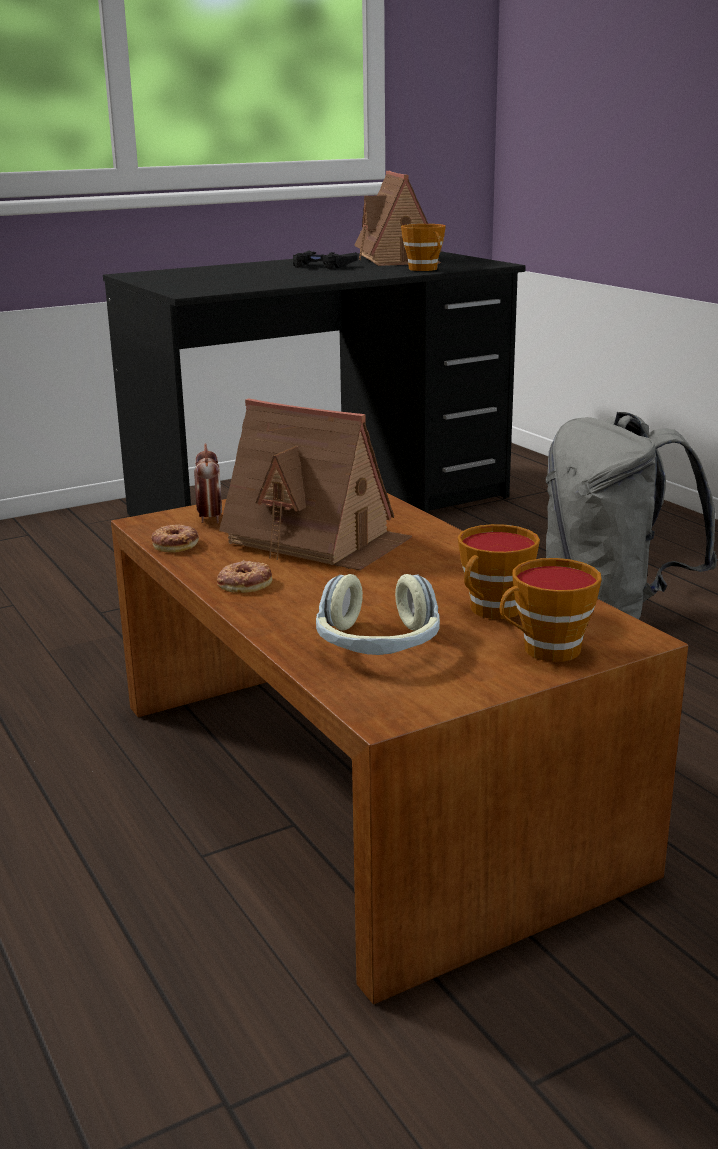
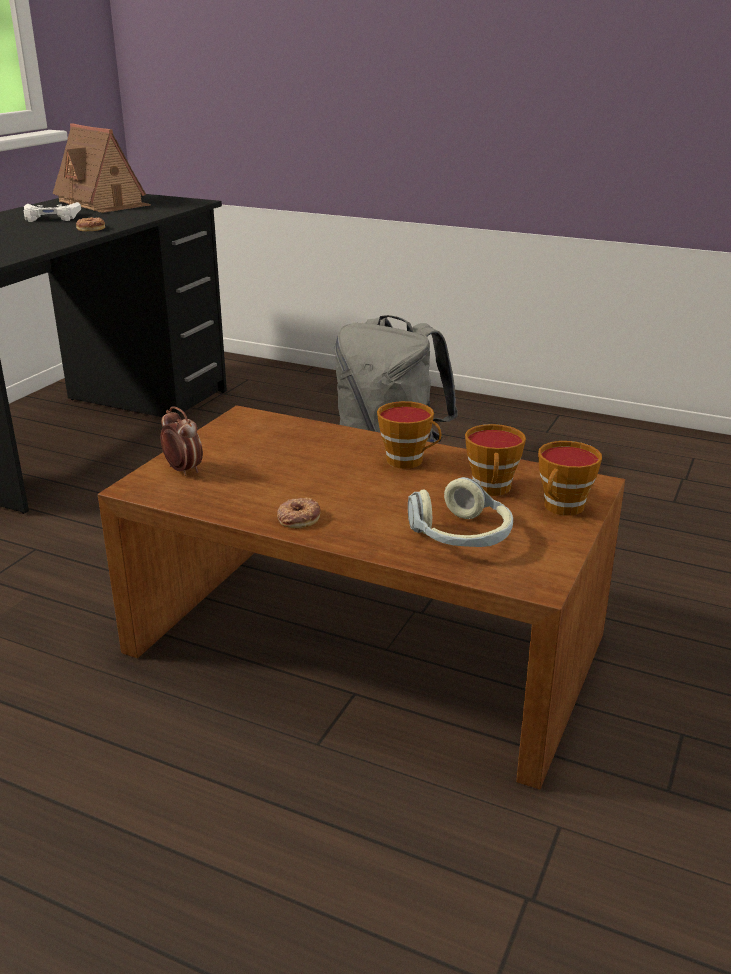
camera: 35 degrees left, 5 degrees up
donut [151,525,199,553] -> donut moved to [76,217,105,231]
toy house [219,398,412,571] -> none
black game controller [293,251,358,270] -> white game controller [24,202,81,222]
cup [401,224,446,271] -> cup moved to [377,401,441,469]

